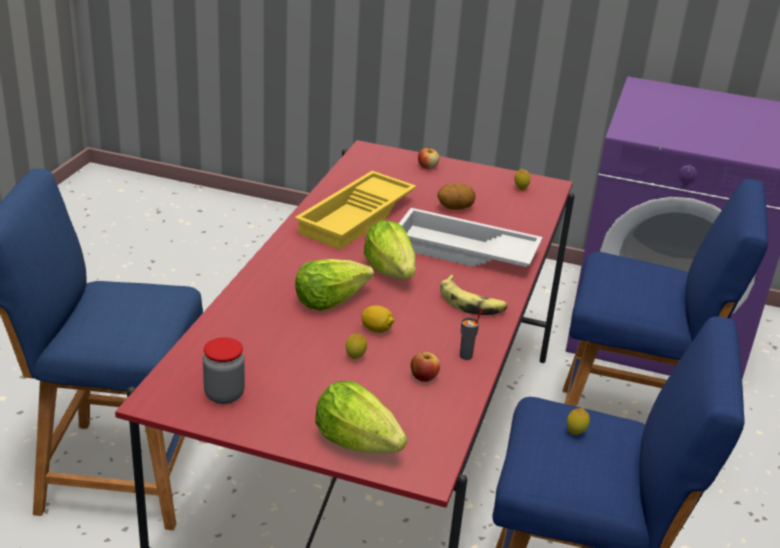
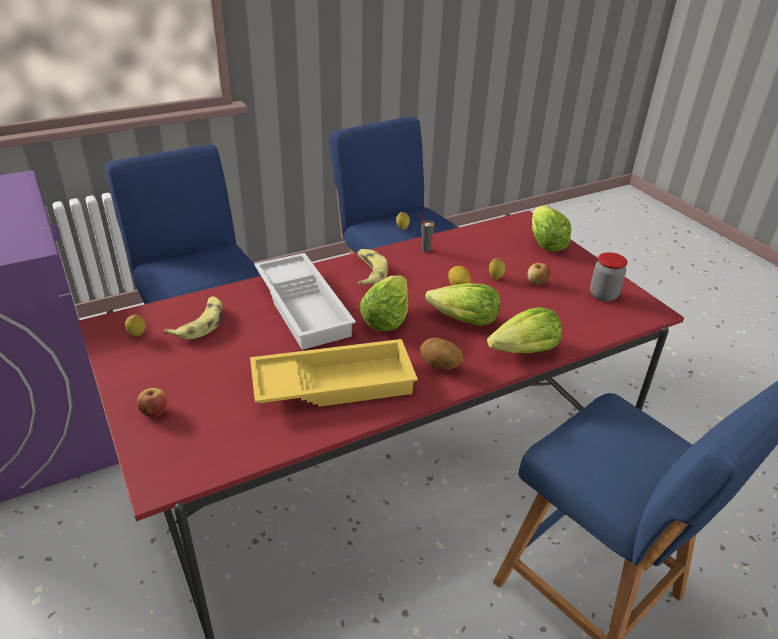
camera: 135 degrees left, 5 degrees up
apple [411,352,440,382] -> apple moved to [527,263,551,285]
potato [437,182,475,210] -> potato moved to [420,337,463,370]
none -> banana [164,296,223,339]
none -> lettuce [487,307,562,353]

